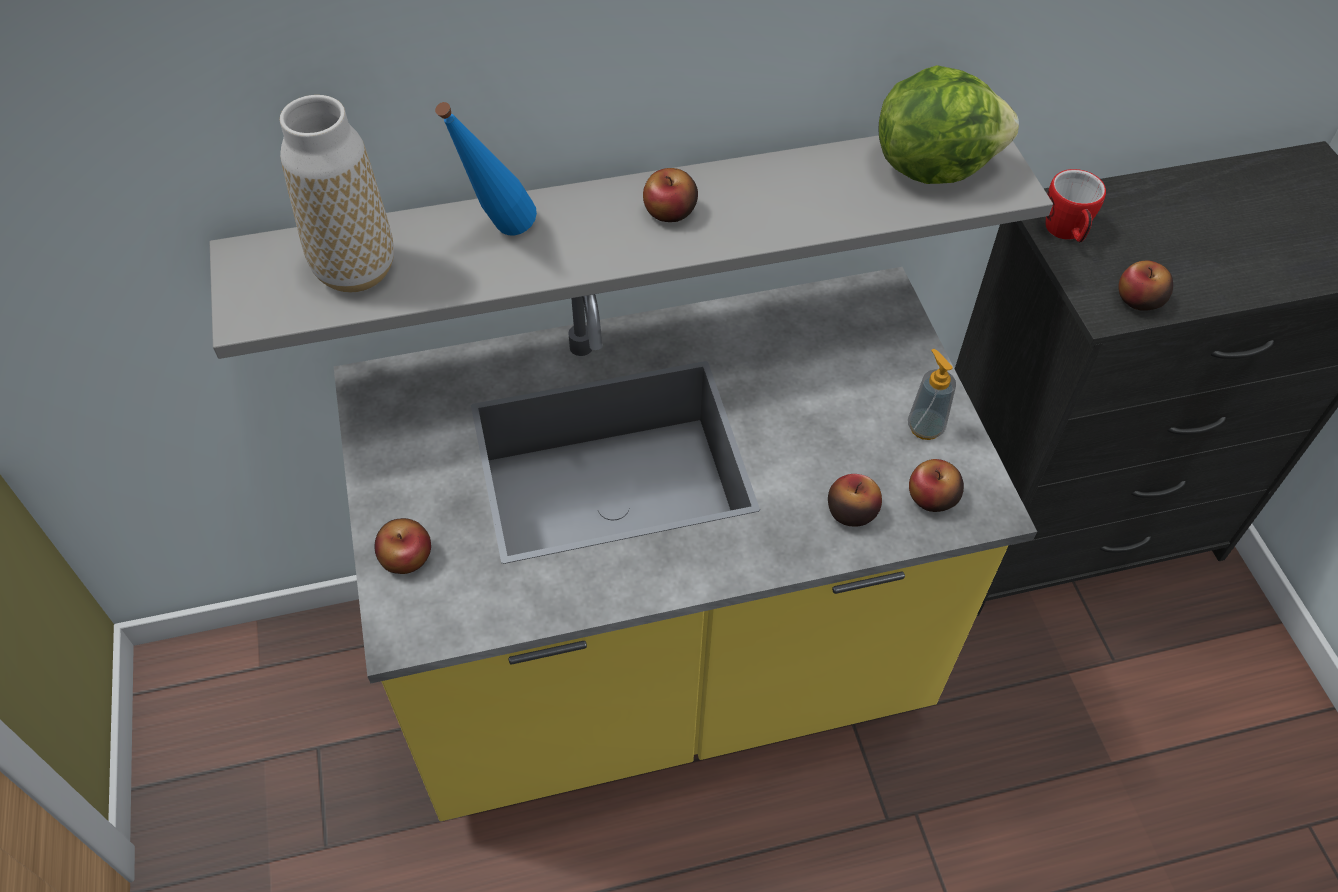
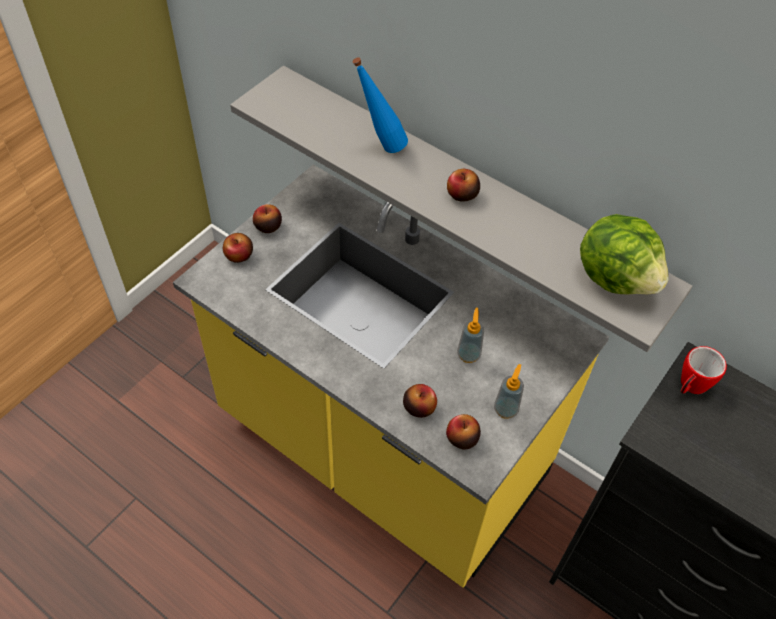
camera: 50 degrees right, 0 degrees up
vase [280,95,394,292] -> none
apple [1118,260,1173,311] -> apple moved to [253,204,282,233]
none -> soap dispenser [457,308,484,363]

